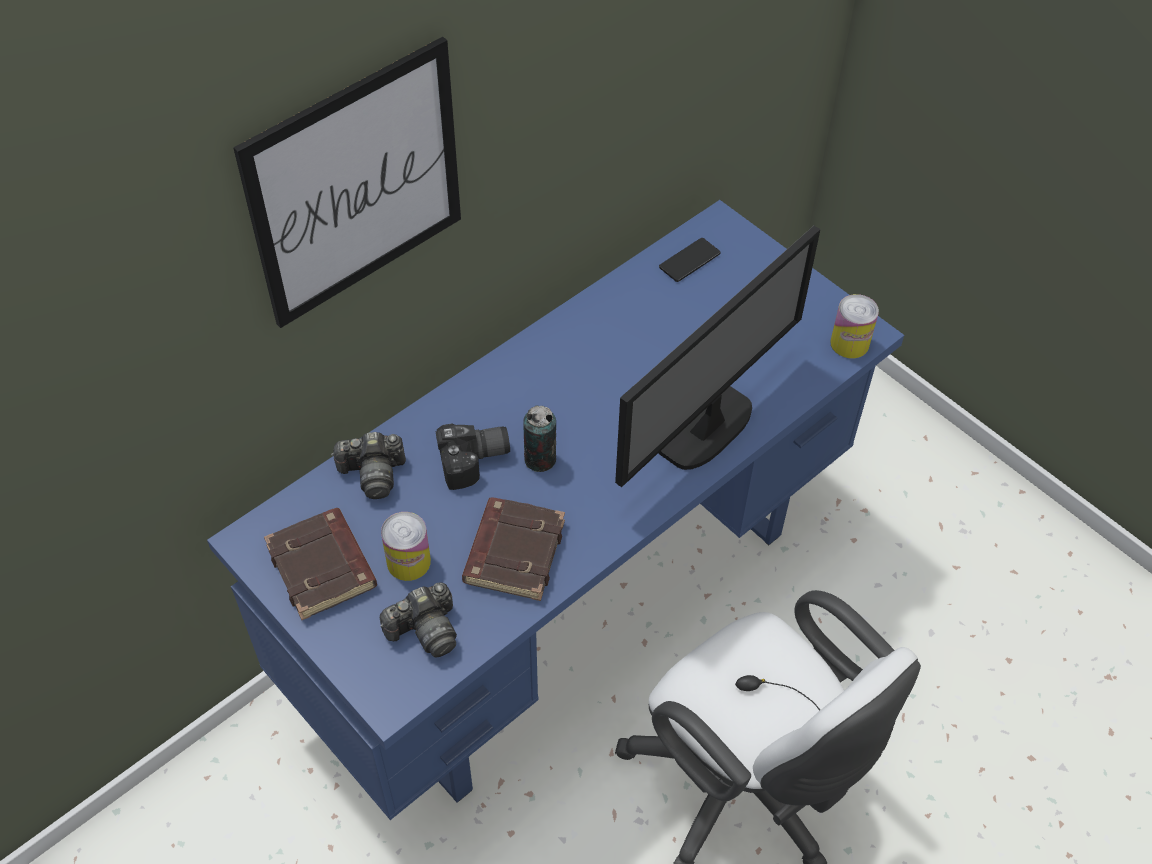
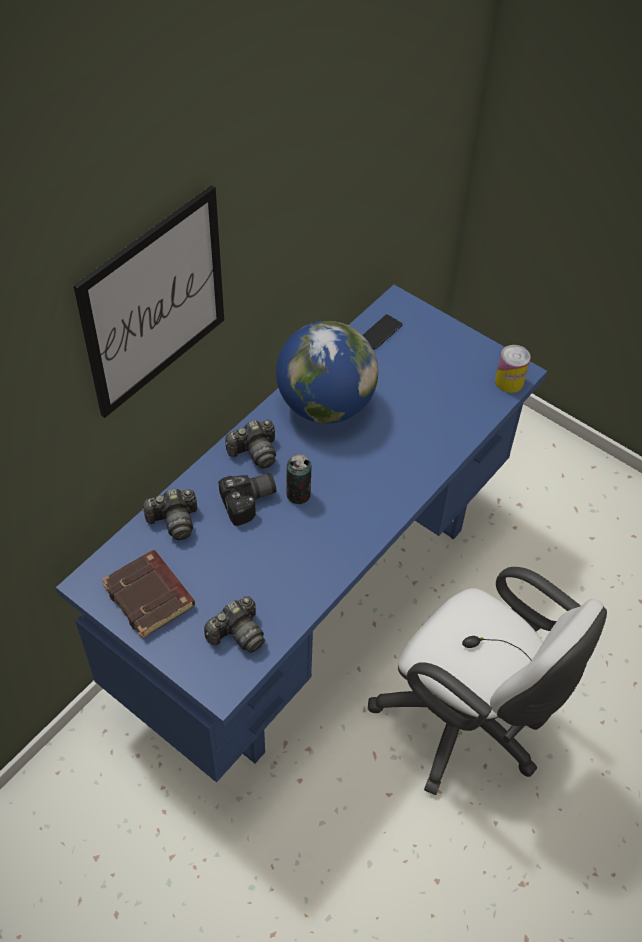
camera: 10 degrees left, 0 degrees up
can [381,512,431,581] -> none
brown book [462,497,565,601] -> none
monitor [615,226,821,487] -> none
none -> camera [225,420,276,469]
none -> globe [276,321,378,423]

